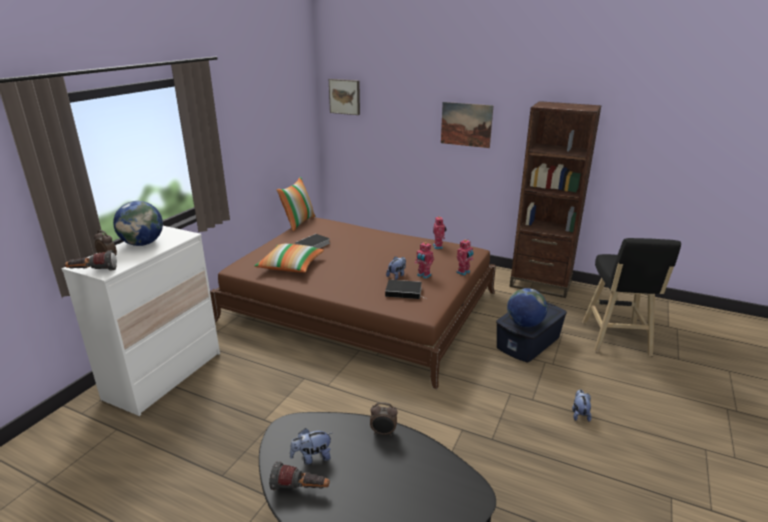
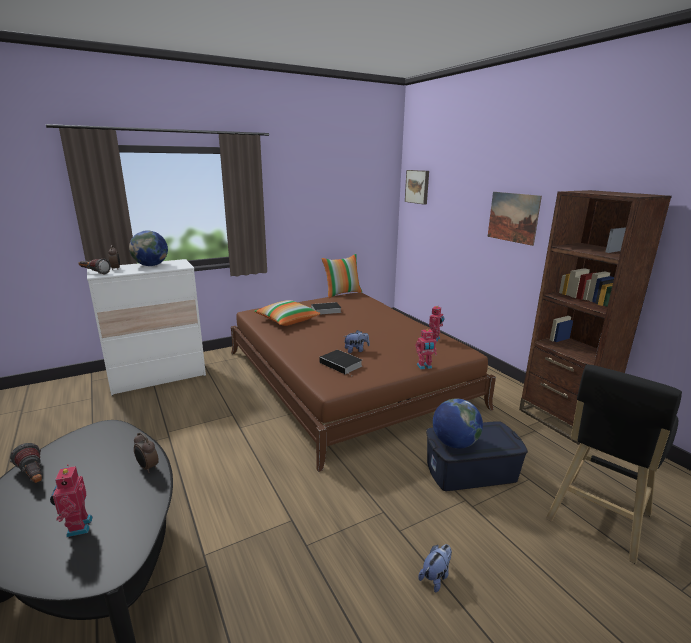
camera: 35 degrees right, 5 degrees down
plush toy [290,428,332,464] -> none
toy robot [415,242,434,279] -> toy robot moved to [50,464,93,537]

